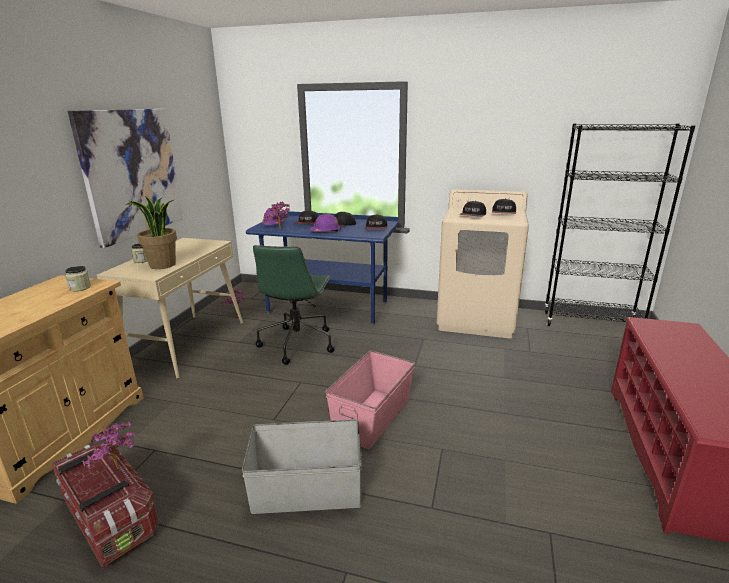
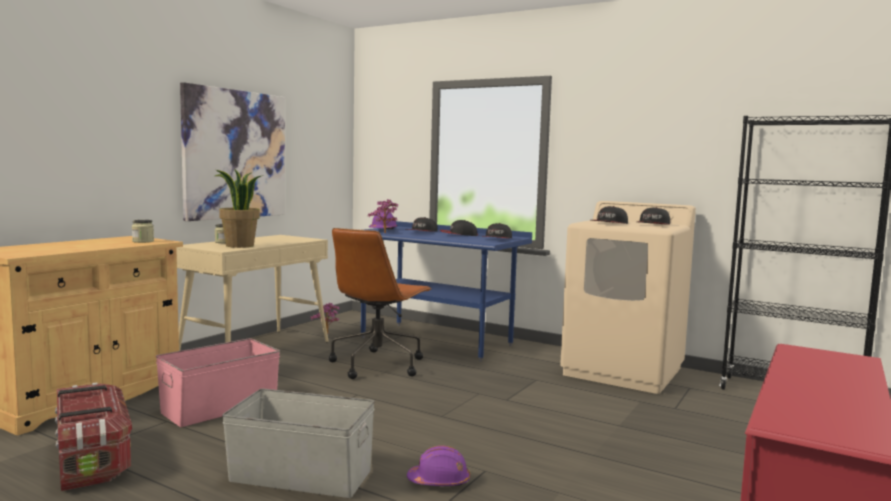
camera: 15 degrees right, 15 degrees down
potted plant [82,422,135,469] -> none
green office chair [253,245,334,365] -> brown office chair [329,228,431,379]
purple hard hat [310,214,341,232] -> purple hard hat moved to [407,445,470,486]
pink storage box [325,351,415,450] -> pink storage box moved to [156,338,280,427]

